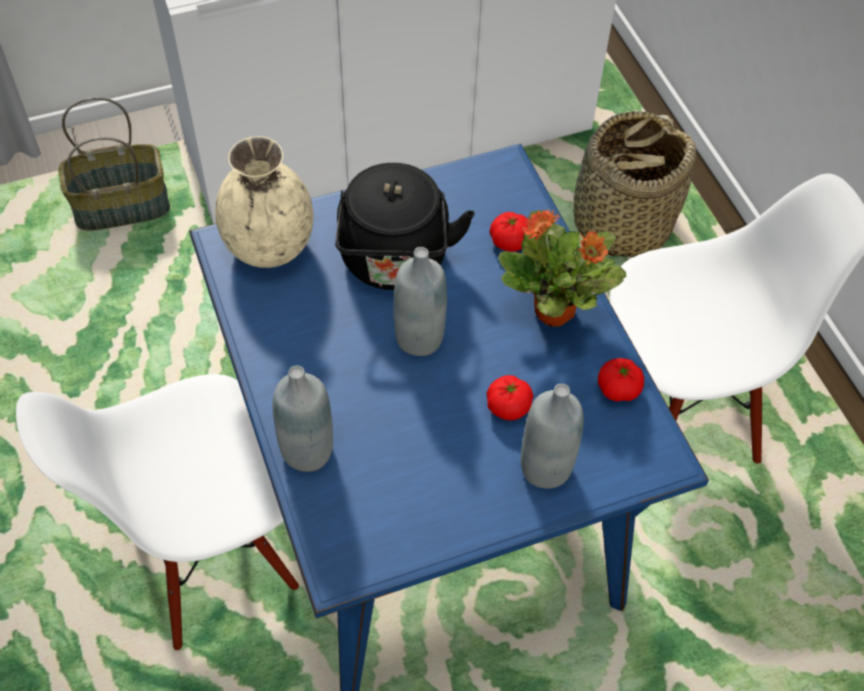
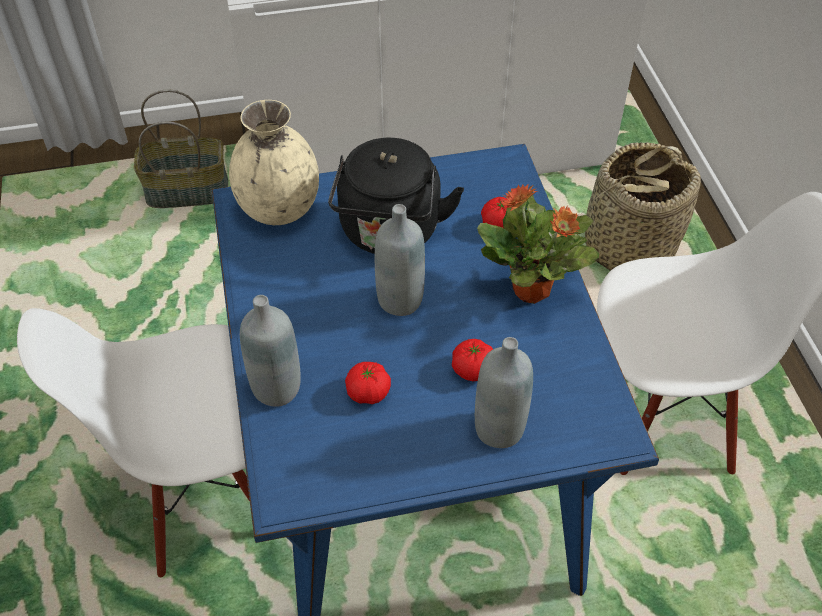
camera: 10 degrees right, 5 degrees down
tomato [598,358,644,402] -> tomato moved to [345,362,391,404]

